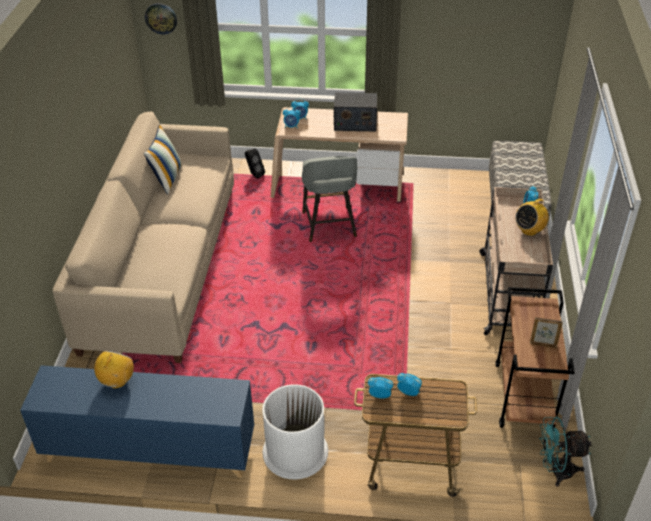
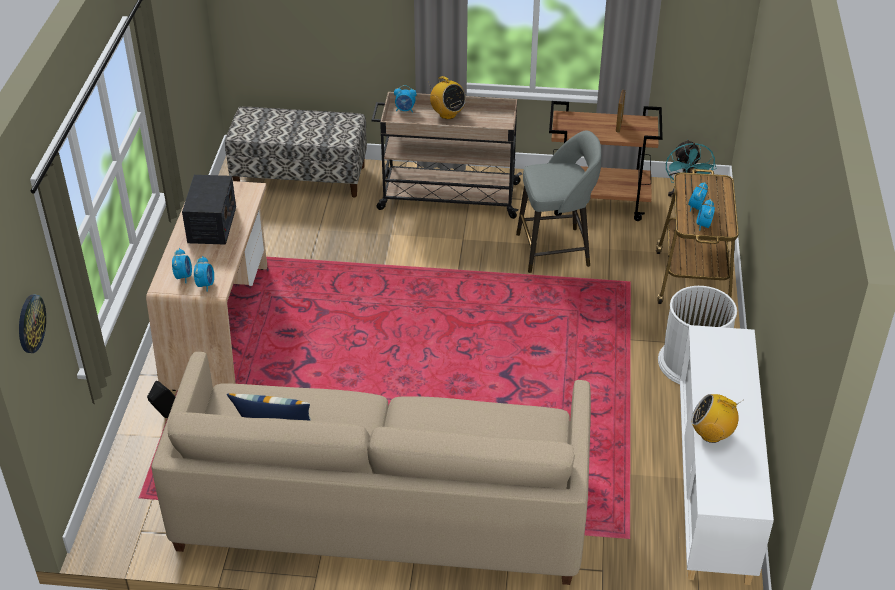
camera: 90 degrees left, 0 degrees up
blue cabinet [20,365,254,478] -> white cabinet [680,325,774,585]
grey stool [302,156,357,242] -> grey stool moved to [516,130,601,273]

